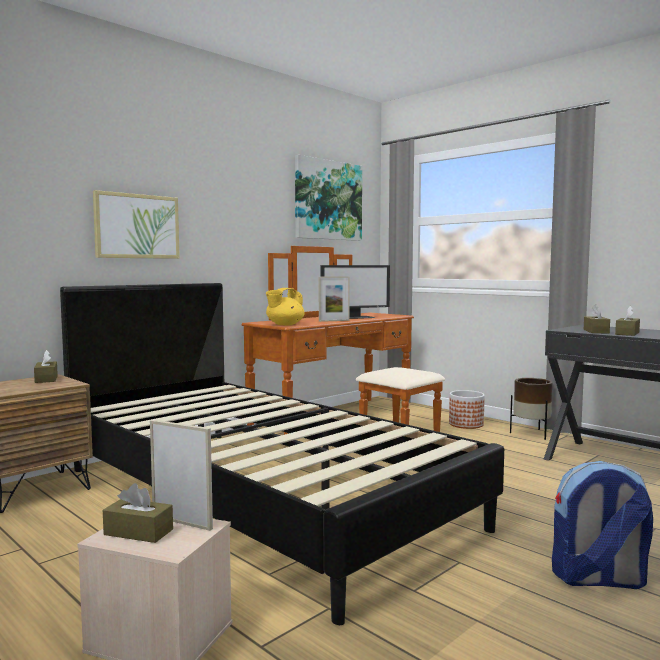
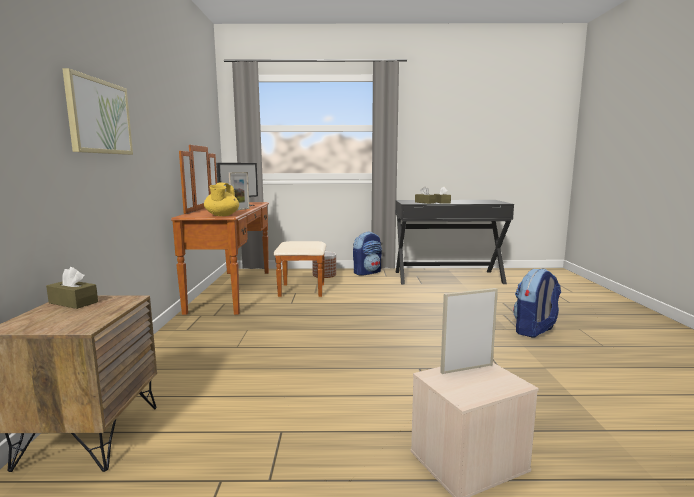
camera: 45 degrees left, 5 degrees up
black bed [60,283,504,625] -> none
brown tissue box [103,483,173,543] -> none
picture [295,155,362,241] -> none
brown planter [510,378,552,440] -> backpack [353,232,382,276]

